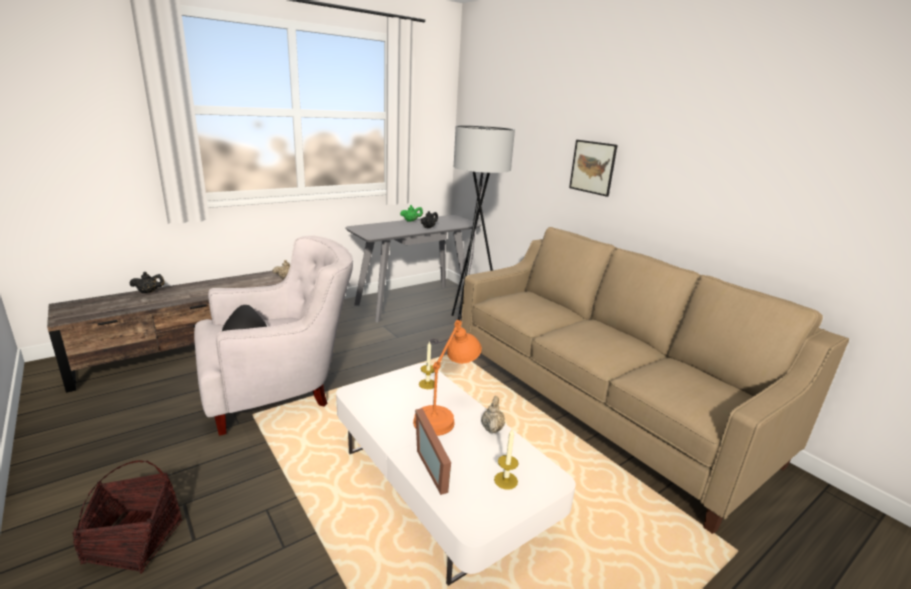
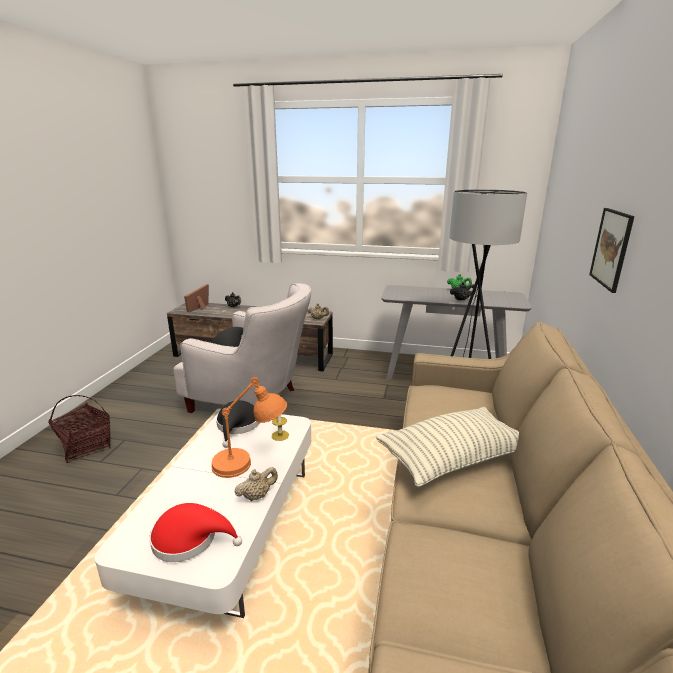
camera: 50 degrees right, 0 degrees up
picture frame [415,408,451,495] -> picture frame moved to [184,284,209,312]
candle [494,429,519,490] -> red hat [150,503,242,562]
none -> black hat [216,400,259,448]
none -> pillow [376,407,519,487]

